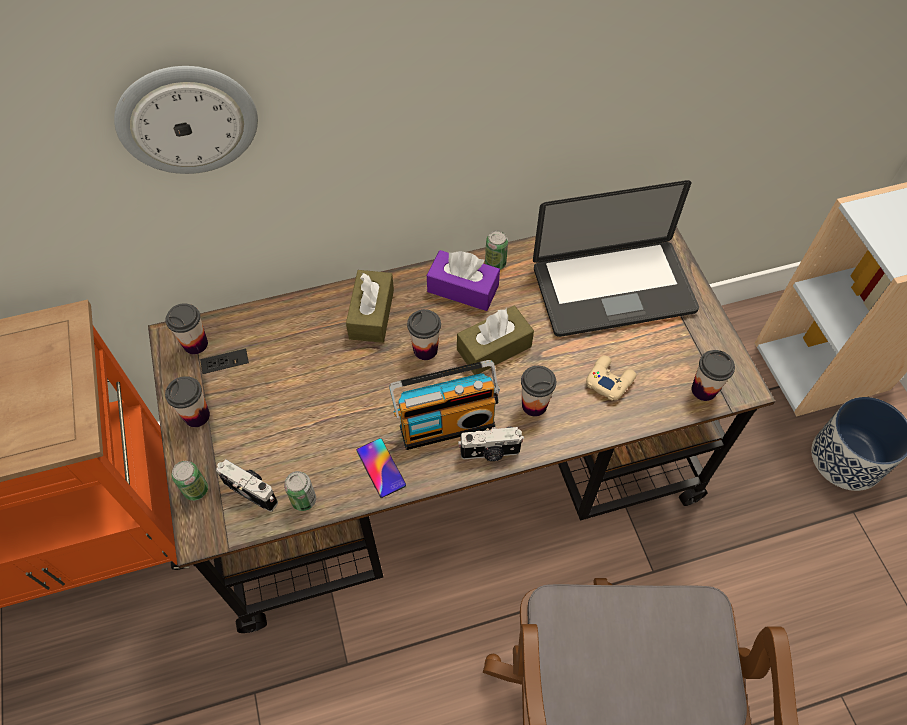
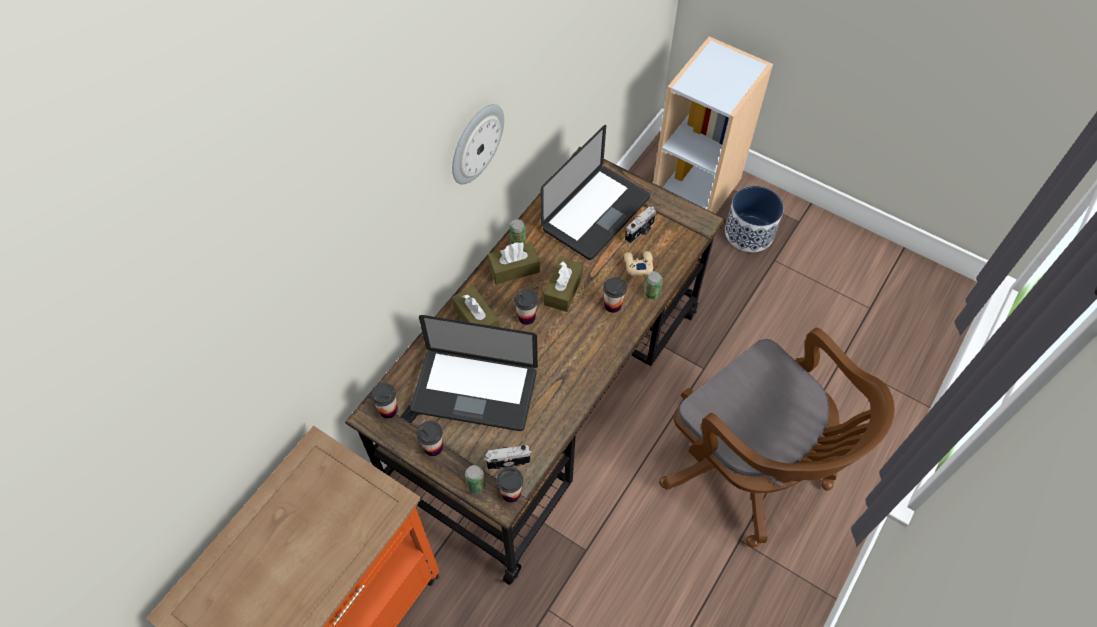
camera: 40 degrees left, 0 degrees up
wall clock [114,66,258,174] -> wall clock moved to [452,104,504,184]
can [284,471,316,511] -> can moved to [644,271,663,299]
phone [356,438,406,498] -> none
radio [389,360,500,450] -> none
purple tissue box [427,250,500,311] -> brown tissue box [488,242,540,284]
camera [458,426,524,461] -> camera moved to [625,206,656,244]
cup [692,350,735,401] -> cup moved to [497,467,523,503]
none -> laptop [410,315,538,431]

